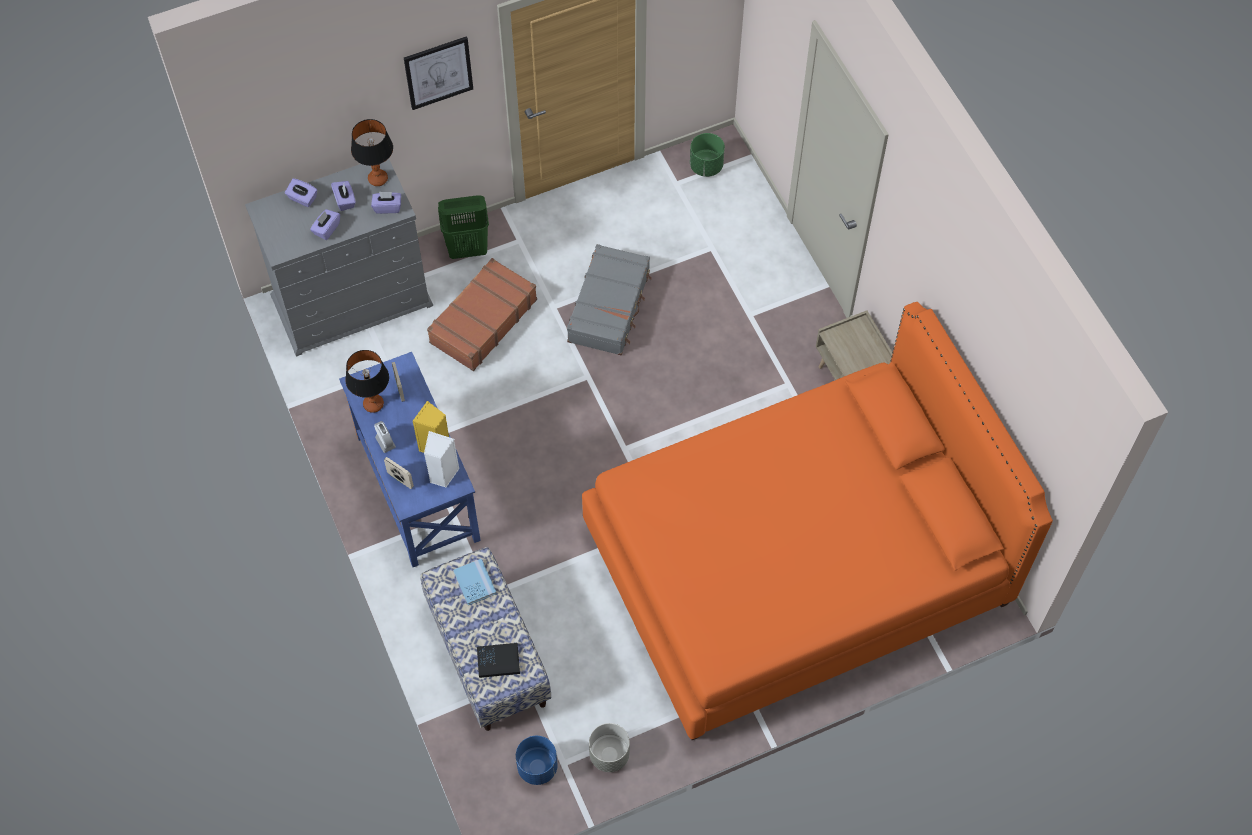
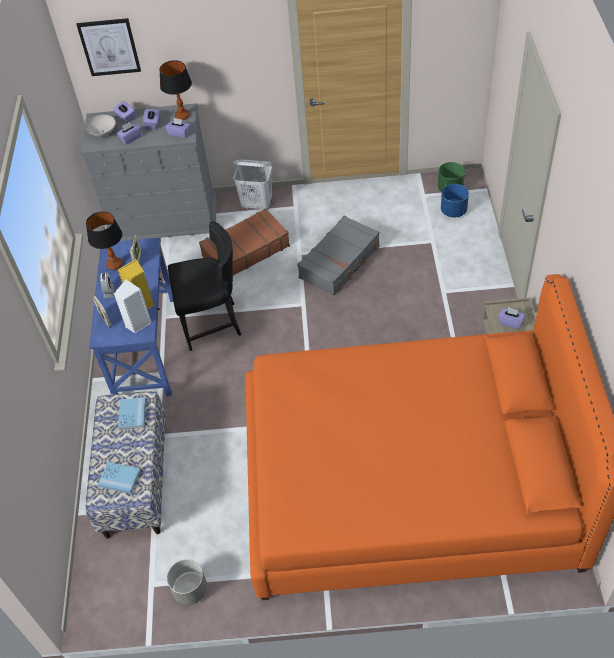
camera: 25 degrees right, 10 degrees down
picture [404,36,473,110] -> picture moved to [76,18,141,76]
green laundry basket [438,195,489,259] -> white laundry basket [233,159,272,210]
black book [477,643,520,678] -> blue book [98,462,141,494]
blue planter [516,736,557,785] -> blue planter moved to [441,184,469,218]
none -> white bowl [86,115,116,137]
none -> black chair [168,221,241,351]
none -> purple tissue box [498,307,525,329]

